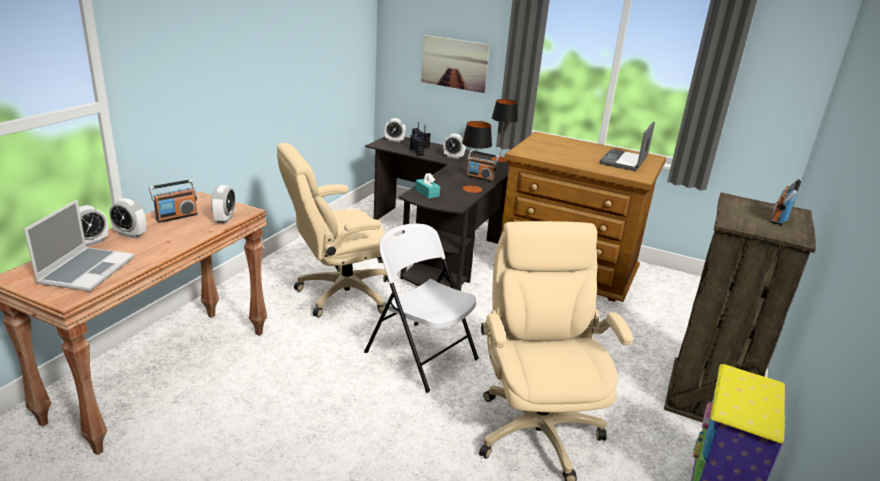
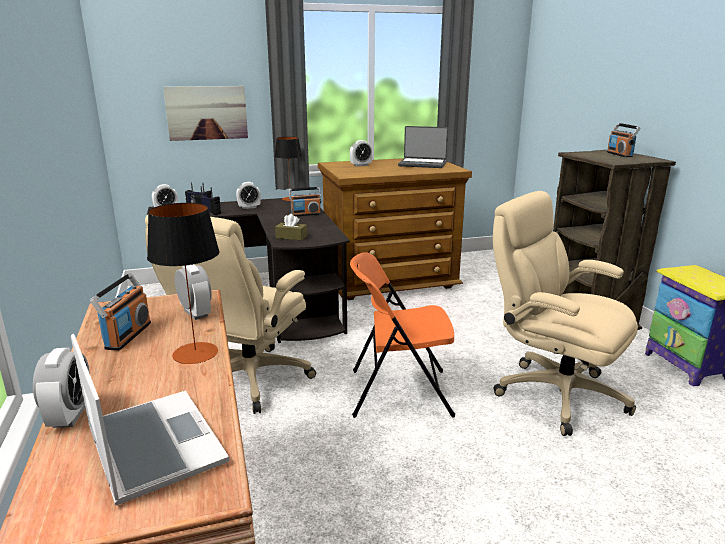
camera: 40 degrees left, 5 degrees down
alarm clock [109,198,146,238] -> alarm clock moved to [350,140,373,167]
white chair [364,224,479,393] -> orange chair [350,252,455,418]
turquoise tissue box [415,173,440,199] -> brown tissue box [275,214,307,240]
table lamp [462,121,492,193] -> table lamp moved to [147,203,219,364]
laptop [600,122,655,171] -> laptop turned 60 degrees counterclockwise [398,126,448,168]

